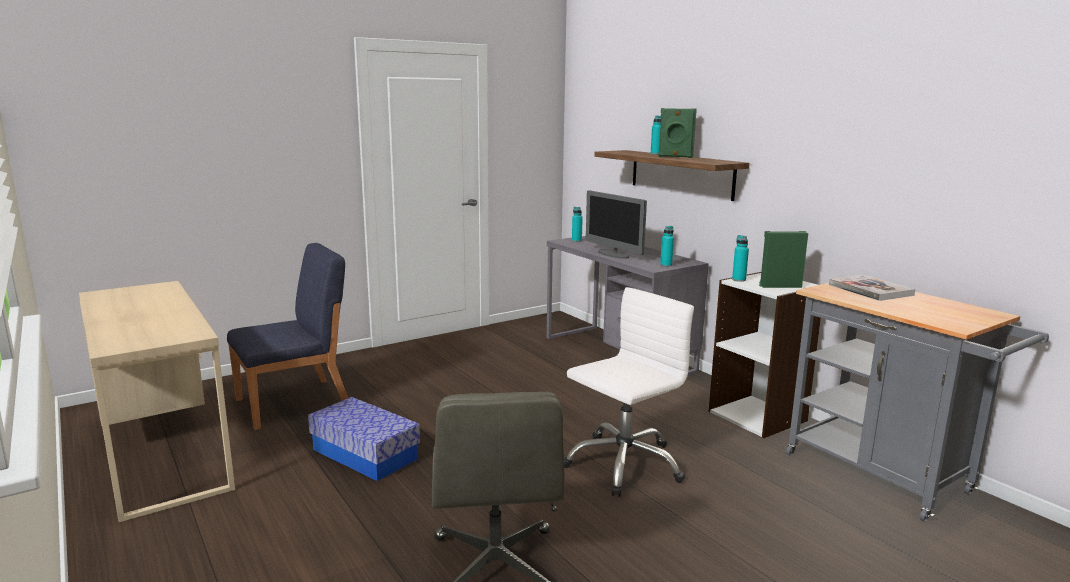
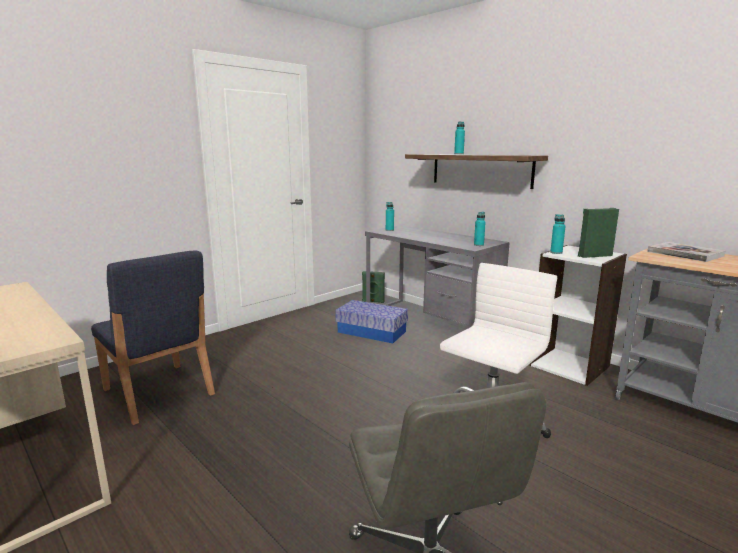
camera: 10 degrees left, 0 degrees up
blue chair [227,243,348,430] -> blue chair turned 90 degrees clockwise [91,250,215,425]
storage box [308,397,420,481] -> storage box moved to [336,300,408,343]
monitor [585,190,647,259] -> none
green speaker [658,108,697,158] -> green speaker moved to [362,271,385,303]

